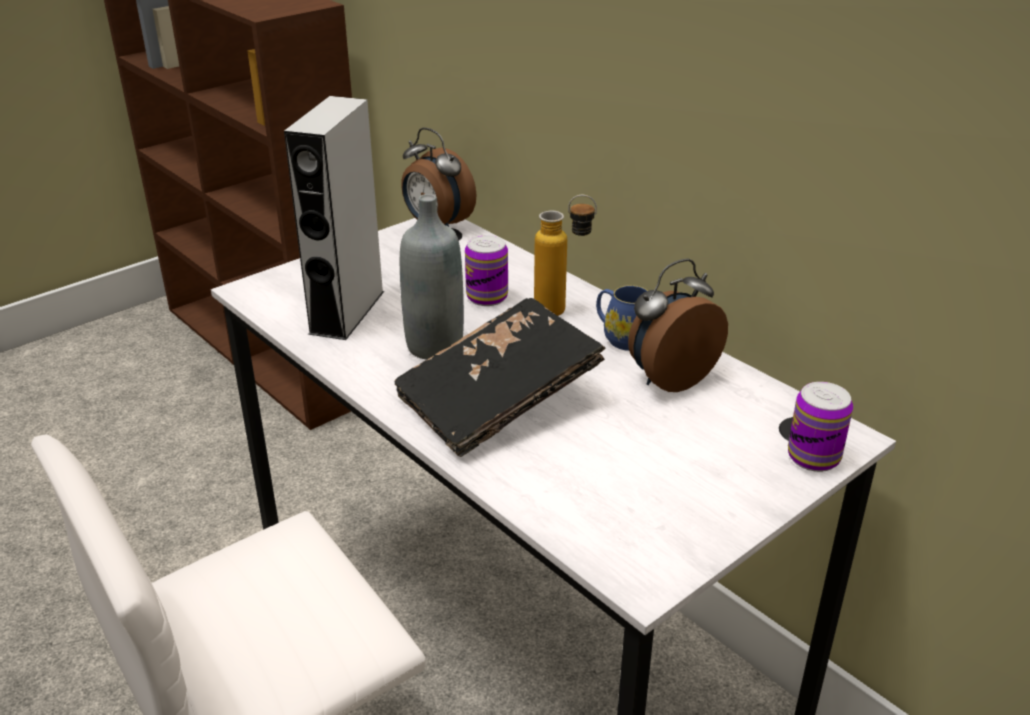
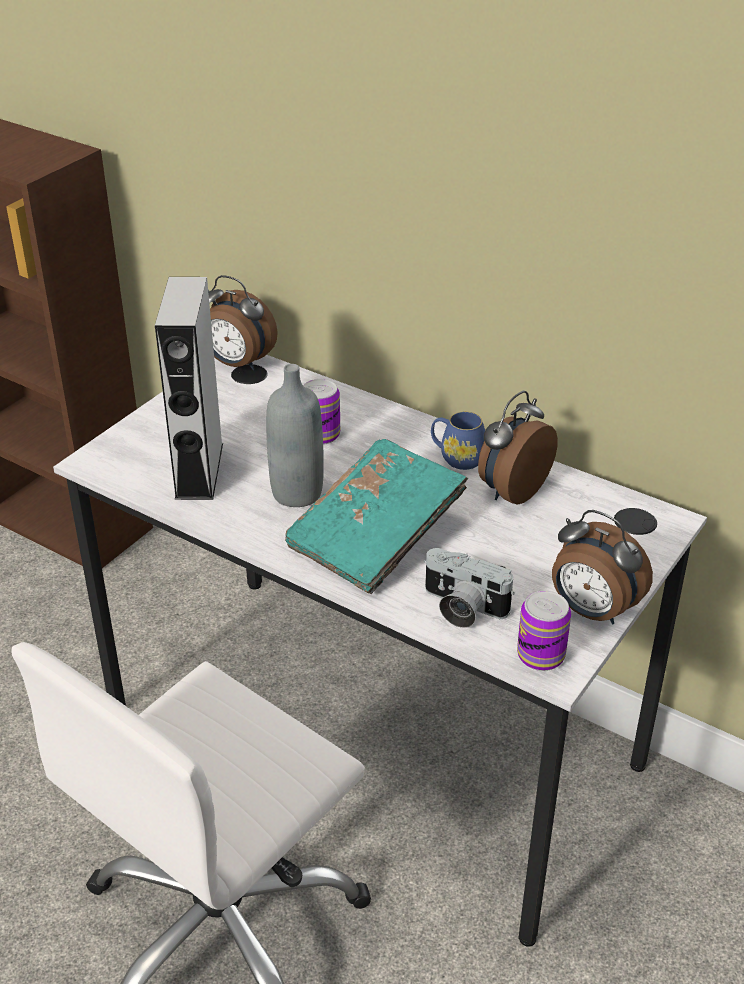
camera: 15 degrees left, 5 degrees up
black book [395,298,605,457] -> turquoise book [285,439,468,594]
bottle [534,195,597,316] -> none
can [788,382,853,472] -> can moved to [517,591,571,671]
none -> camera [424,548,515,628]
none -> alarm clock [552,510,653,624]

